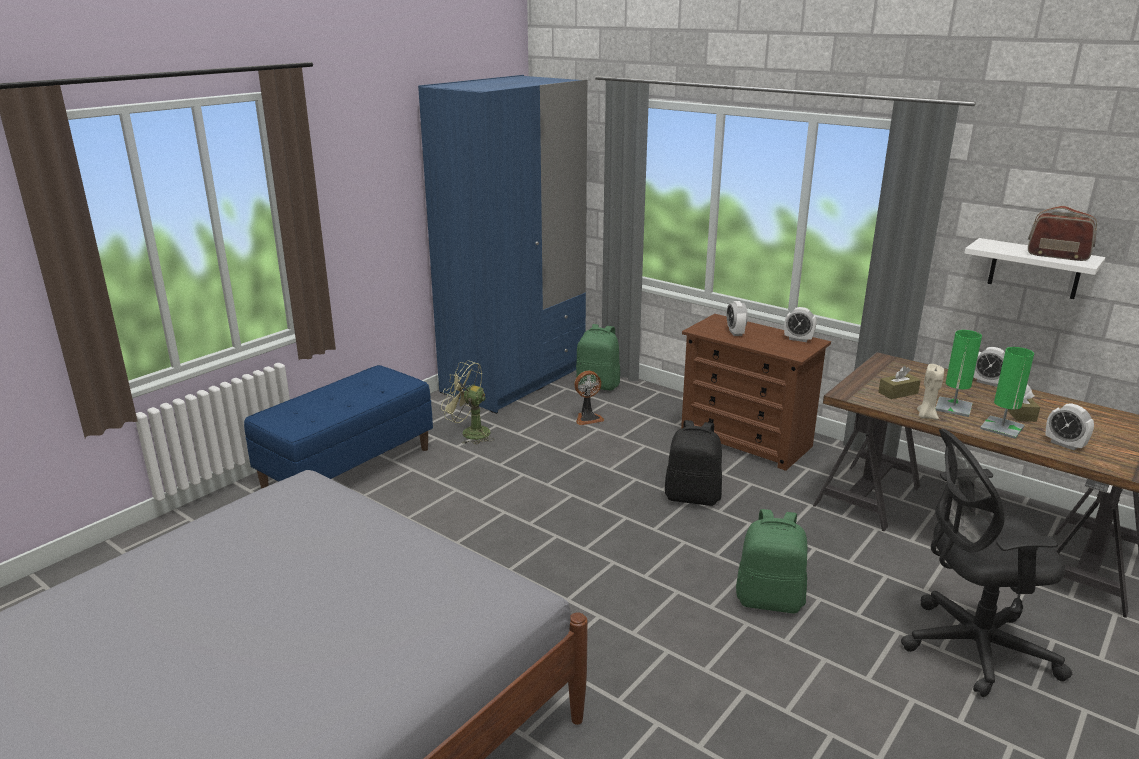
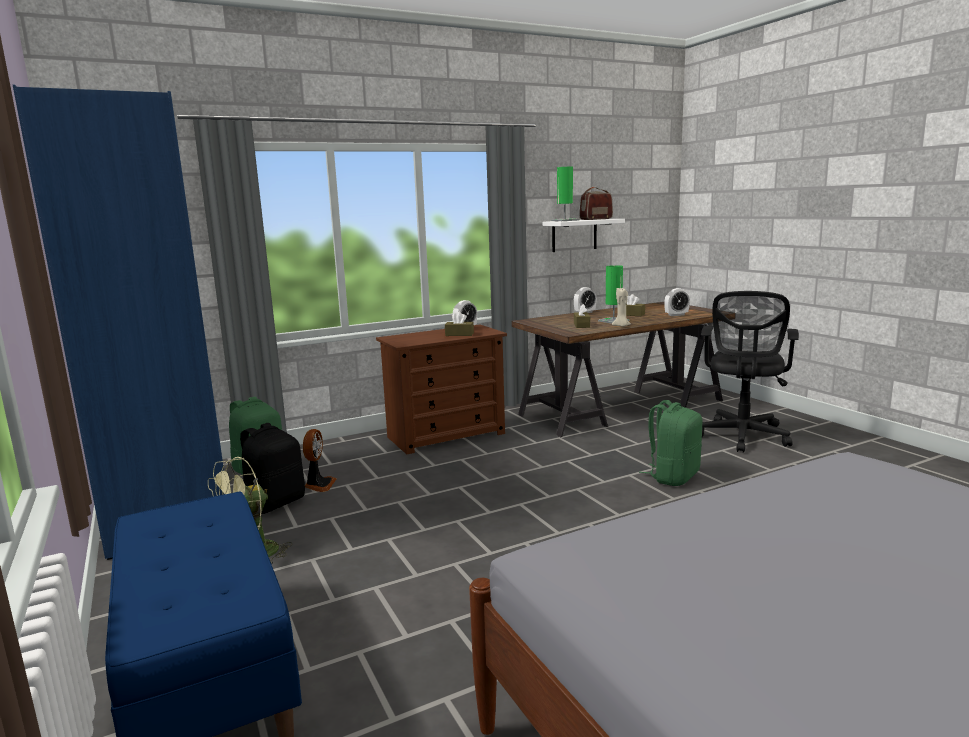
camera: 65 degrees left, 10 degrees down
black backpack [665,420,722,506] -> black backpack moved to [240,423,305,514]
alarm clock [727,301,748,336] -> none
green table lamp [980,347,1034,439] -> green table lamp moved to [551,167,579,221]
none -> brown tissue box [445,312,474,336]

